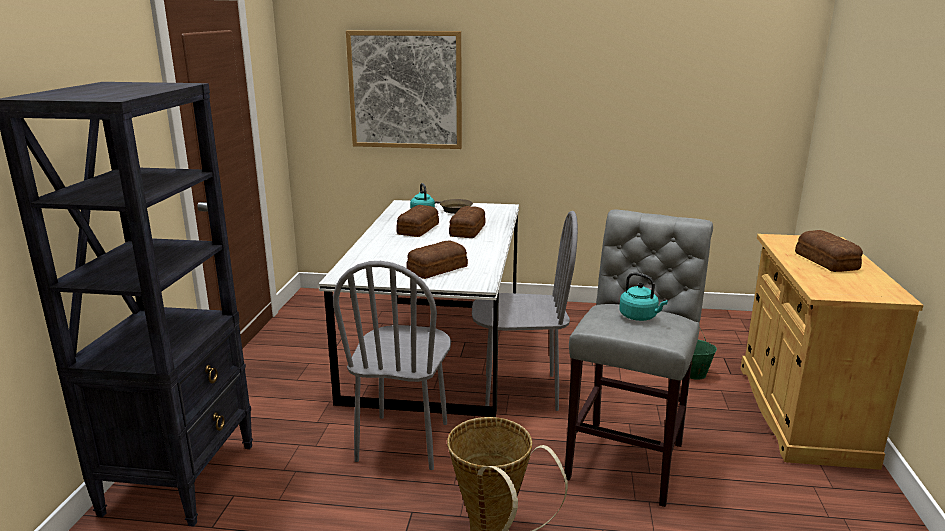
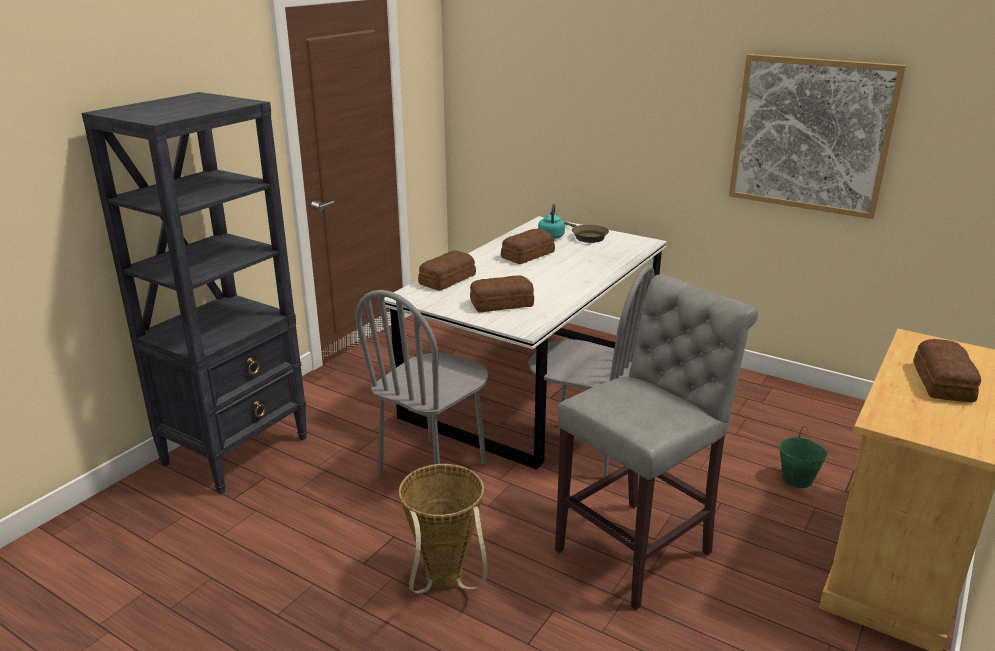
camera: 25 degrees right, 5 degrees up
picture [346,31,462,149] -> picture moved to [729,54,906,219]
bread [449,206,486,238] -> bread moved to [418,251,476,291]
turquoise kettle [619,272,668,321] -> none

